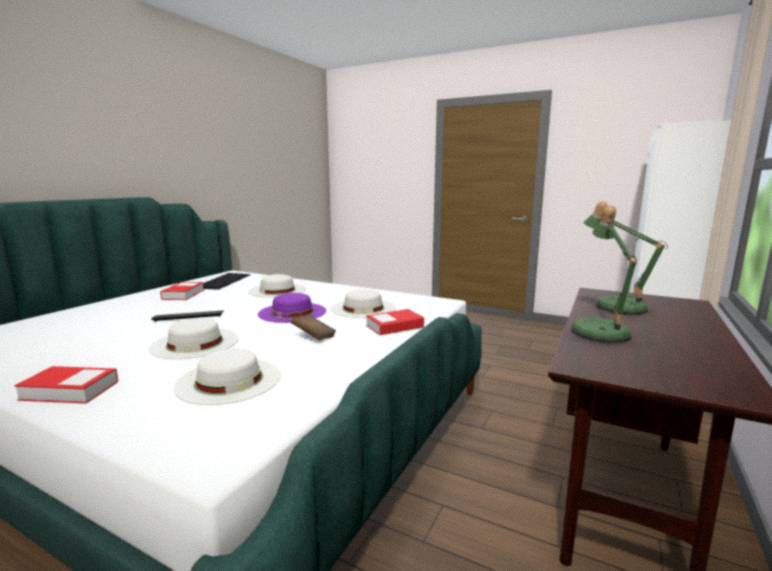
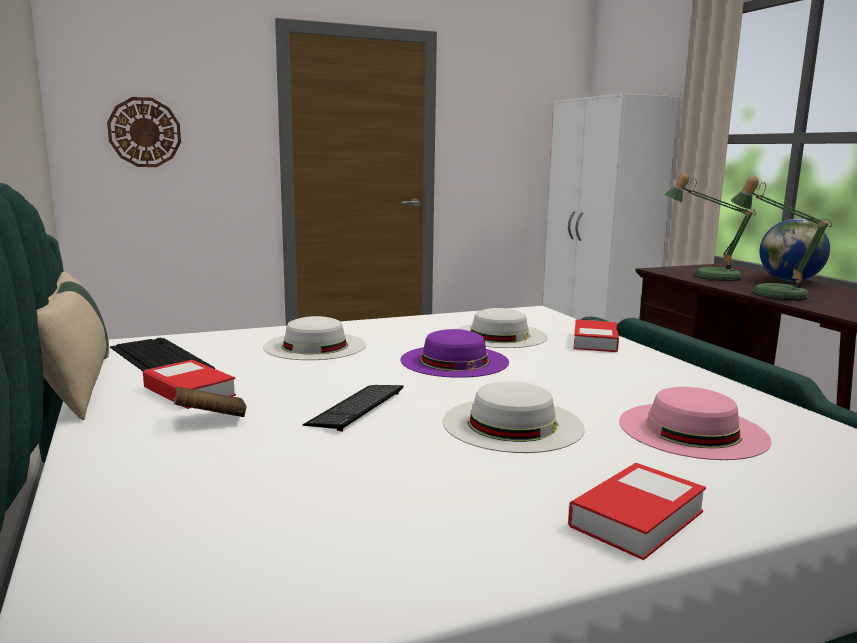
camera: 50 degrees left, 0 degrees up
white hat [174,349,281,405] -> pink hat [619,387,771,460]
brown book [291,315,336,340] -> brown book moved to [174,387,247,417]
none -> beige pillow [37,272,109,420]
none -> wall clock [107,97,181,167]
none -> globe [760,219,830,281]

